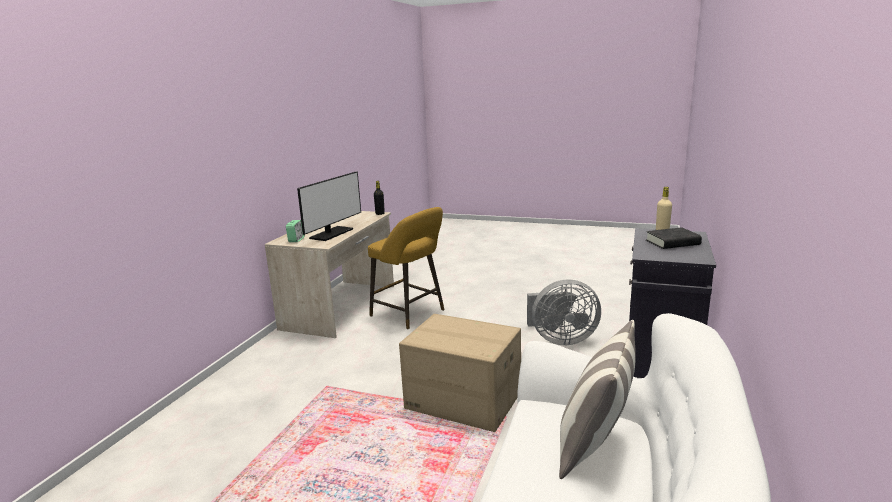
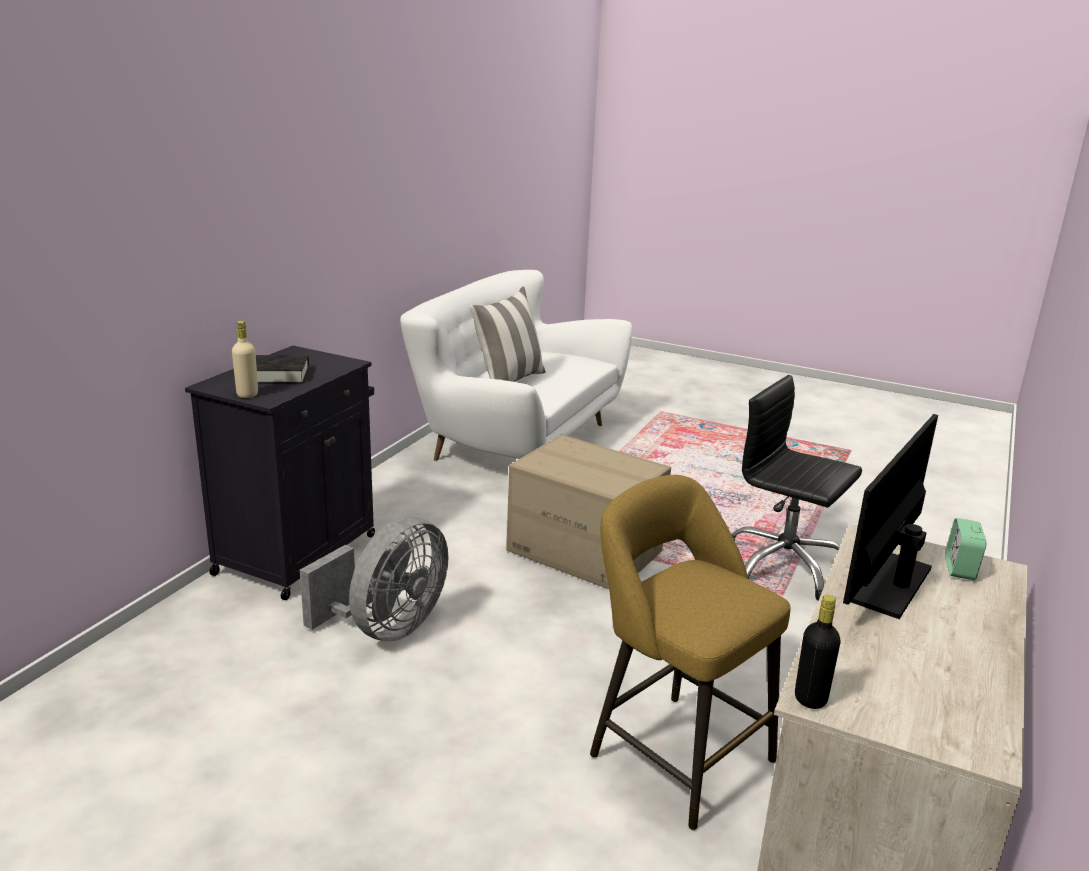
camera: 175 degrees left, 5 degrees up
grey fan [527,280,601,345] -> grey fan turned 120 degrees clockwise [300,517,448,642]
none -> black office chair [732,375,862,601]

